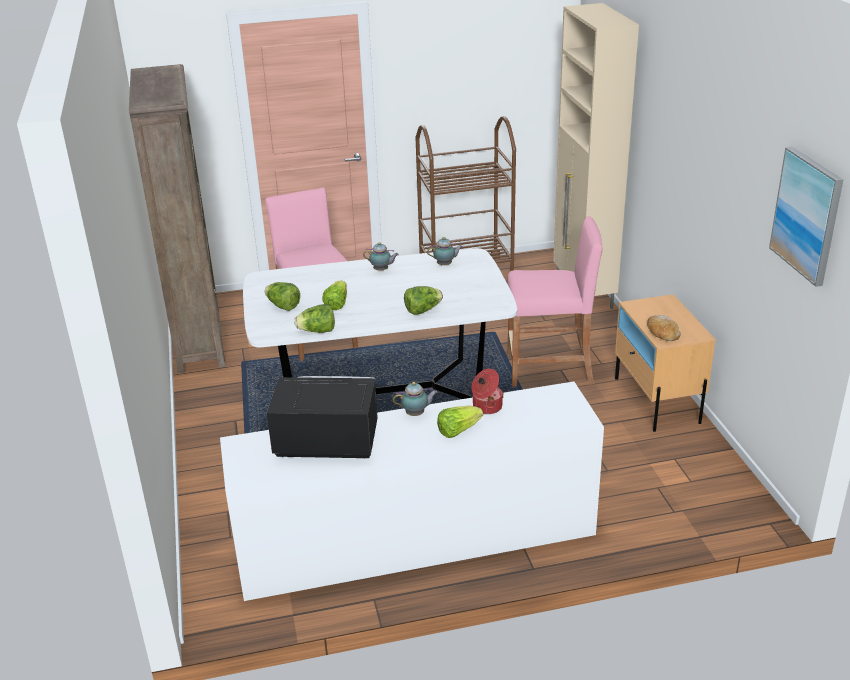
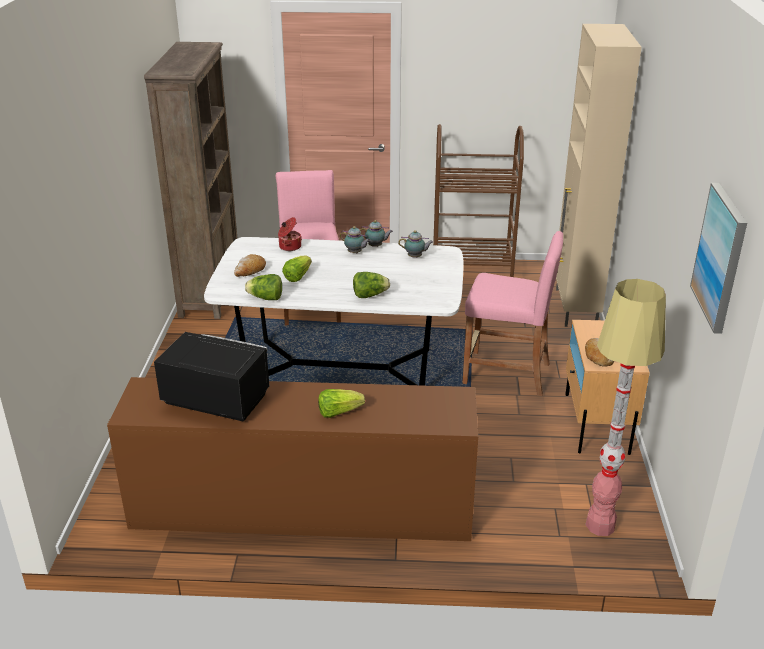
camera: 15 degrees right, 0 degrees up
white dresser [220,382,604,601] -> brown dresser [107,377,478,541]
lettuce [265,282,300,311] -> bread [234,254,266,277]
teapot [393,382,438,416] -> teapot moved to [360,220,393,247]
cooking pot [471,369,504,414] -> cooking pot moved to [278,217,302,251]
none -> floor lamp [585,279,666,536]

